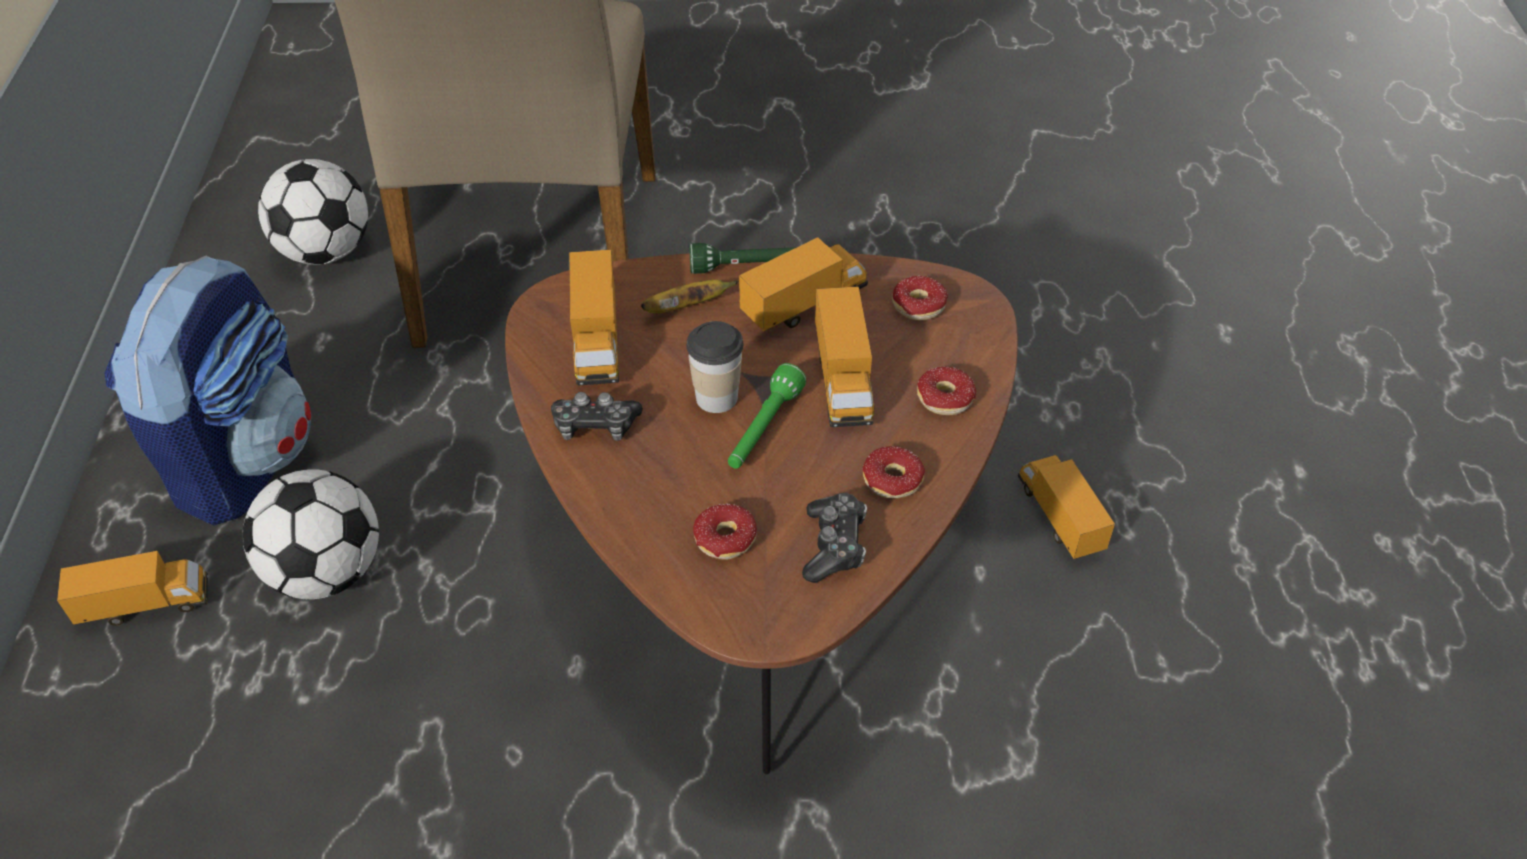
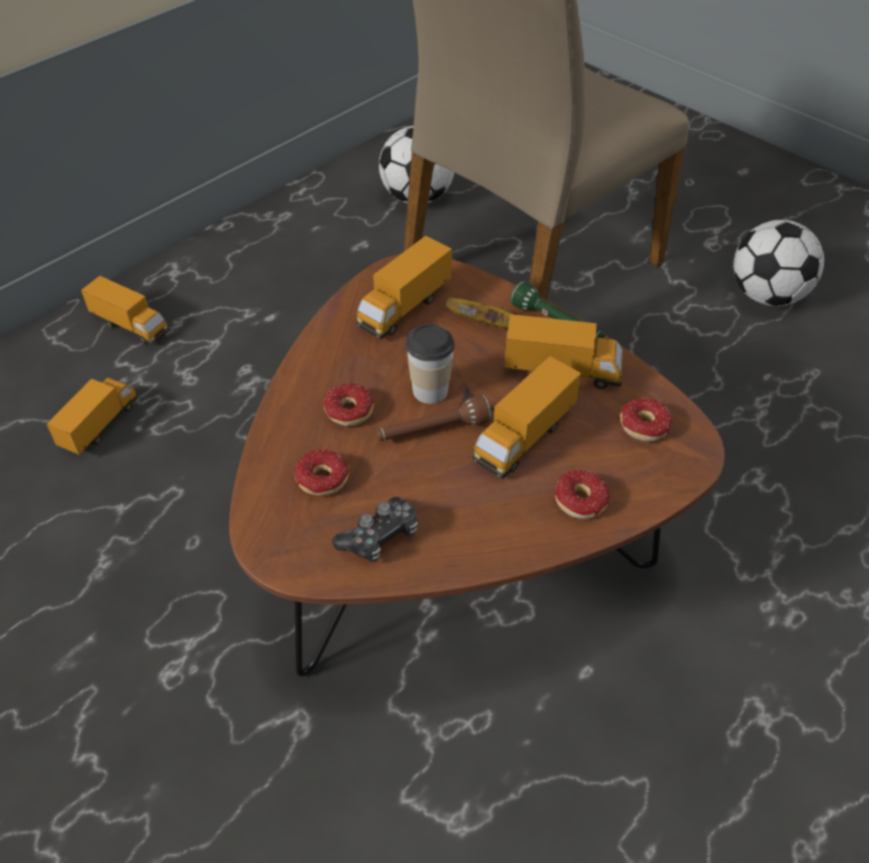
camera: 45 degrees right, 0 degrees up
backpack [104,256,311,526] -> none
football [242,469,379,599] -> football moved to [734,220,824,306]
game controller [551,392,643,441] -> none
green flashlight [728,363,806,469] -> brown flashlight [376,394,492,441]
donut [862,446,925,498] -> donut moved to [324,384,374,426]
toy truck [1018,455,1115,559] -> toy truck moved to [46,378,139,455]

